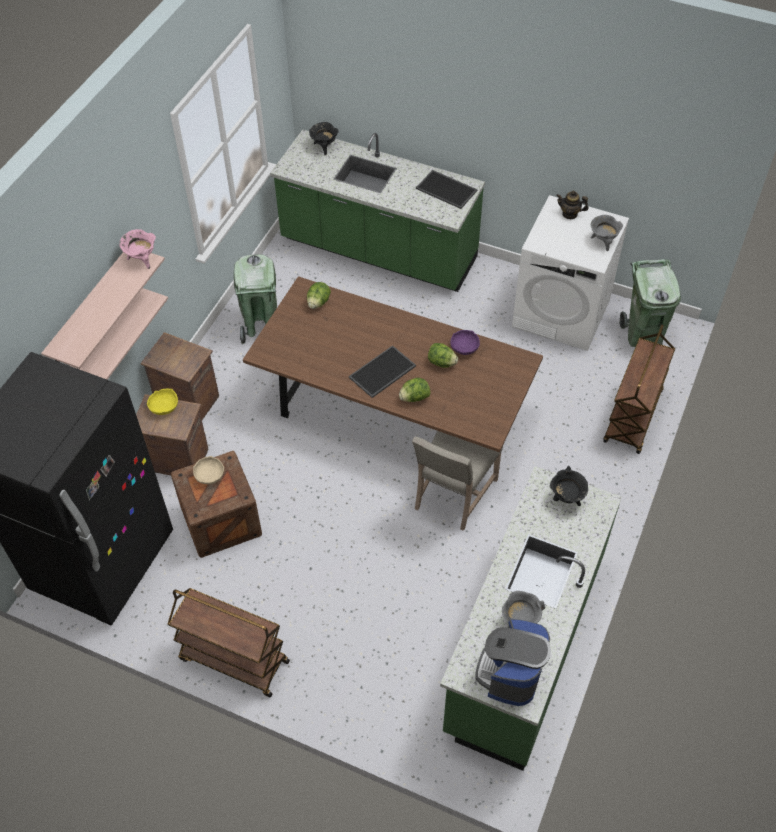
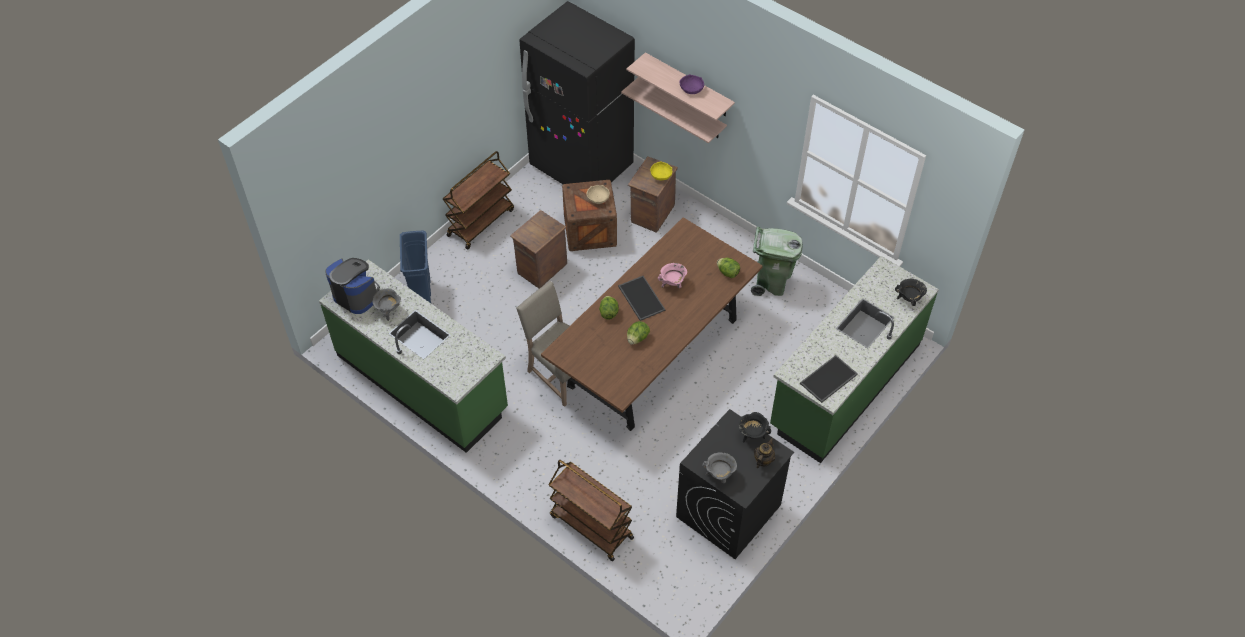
camera: 105 degrees right, 0 degrees up
pink cooking pot [119,229,156,269] -> pink cooking pot moved to [658,263,687,288]
crate [141,332,219,420] -> crate moved to [510,210,567,289]
purple bowl [450,330,480,355] -> purple bowl moved to [679,74,704,94]
white washing machine [512,195,629,351] -> black washing machine [676,409,794,559]
black cooking pot [550,466,588,506] -> black cooking pot moved to [738,412,771,442]
green trash can [619,259,681,347] -> none
none -> blue trash can [400,231,431,303]

